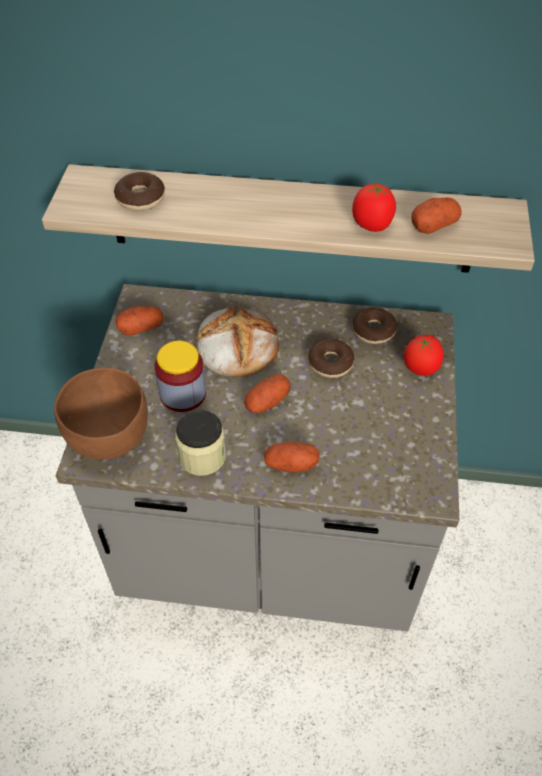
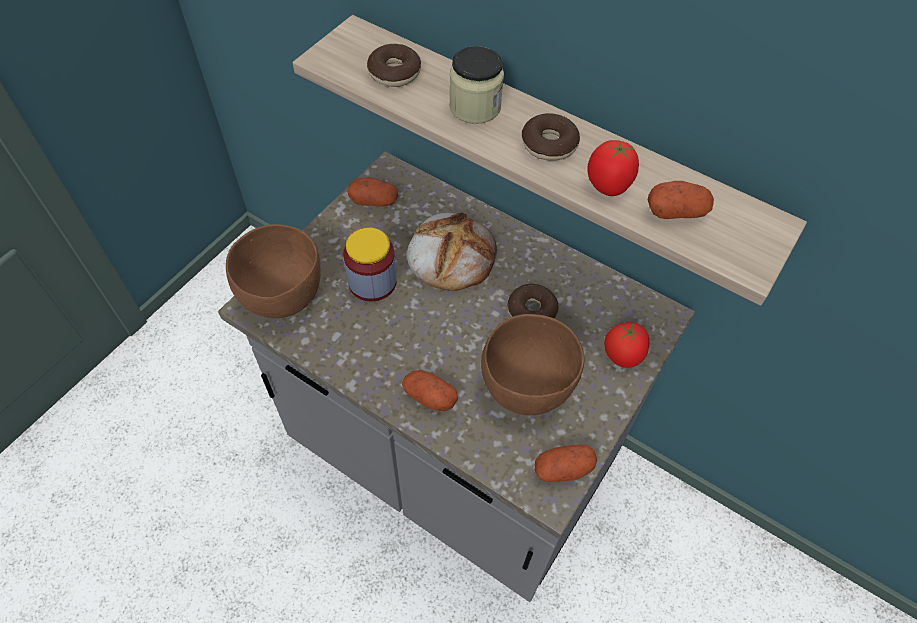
camera: 25 degrees right, 5 degrees up
jar [175,410,226,476] -> jar moved to [449,46,504,124]
potato [244,374,290,413] -> potato moved to [534,445,597,482]
donut [352,307,397,344] -> donut moved to [522,113,580,161]
none -> brown bowl [481,314,584,415]

